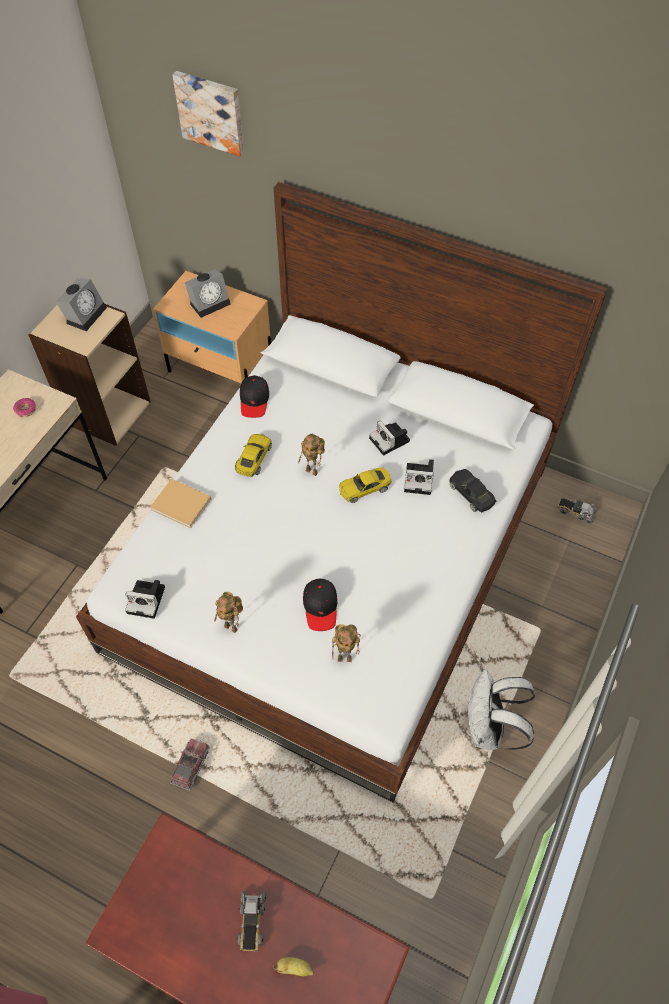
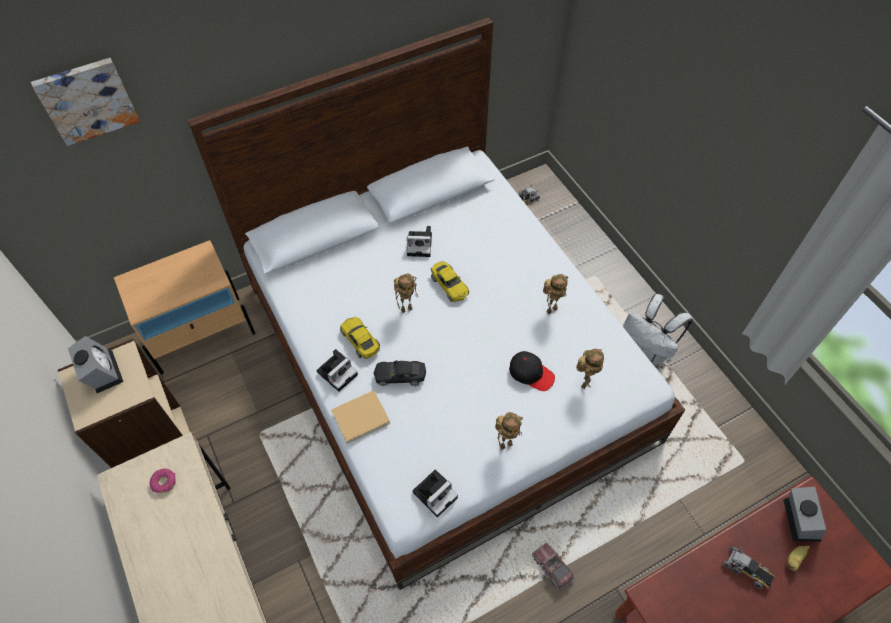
camera: 55 degrees left, 0 degrees up
alarm clock [185,269,231,318] -> alarm clock moved to [783,487,826,542]
black cap [240,375,269,418] -> none
yellow toy car [339,468,392,503] -> yellow toy car turned 45 degrees counterclockwise [431,261,469,302]
camera [404,459,434,495] -> camera moved to [316,349,358,392]
black toy car [449,469,497,512] -> black toy car moved to [374,360,426,386]
none -> toy robot [543,274,568,314]

